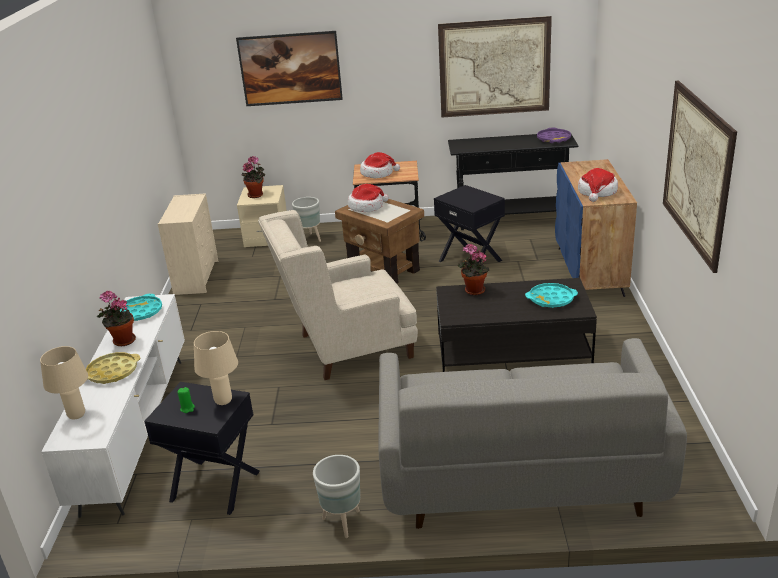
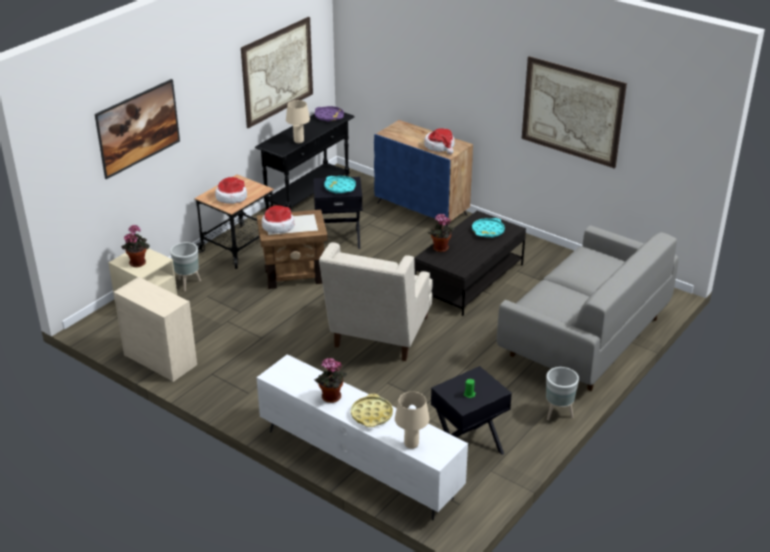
camera: 55 degrees left, 5 degrees up
turquoise tray [120,294,162,321] -> turquoise tray moved to [324,176,356,194]
beige table lamp [194,331,238,405] -> beige table lamp moved to [286,100,310,143]

